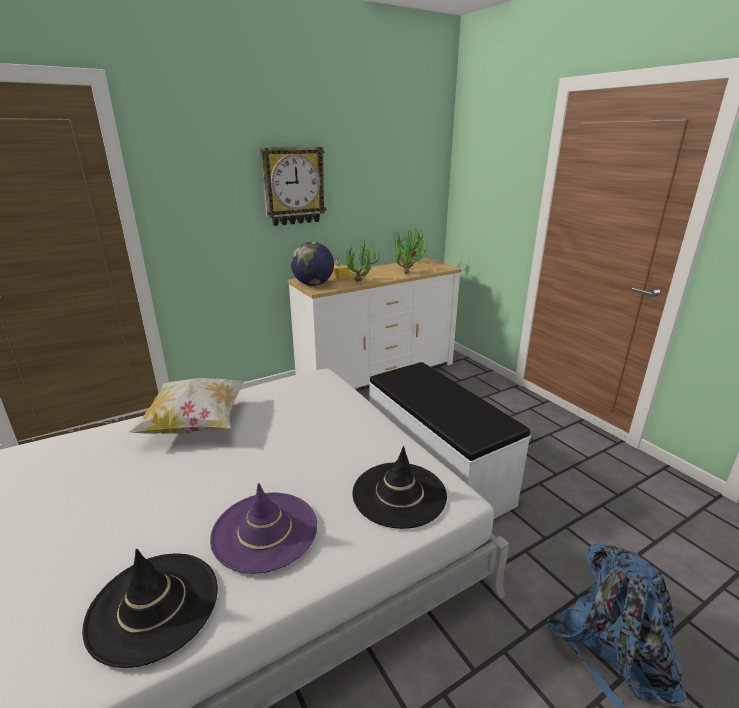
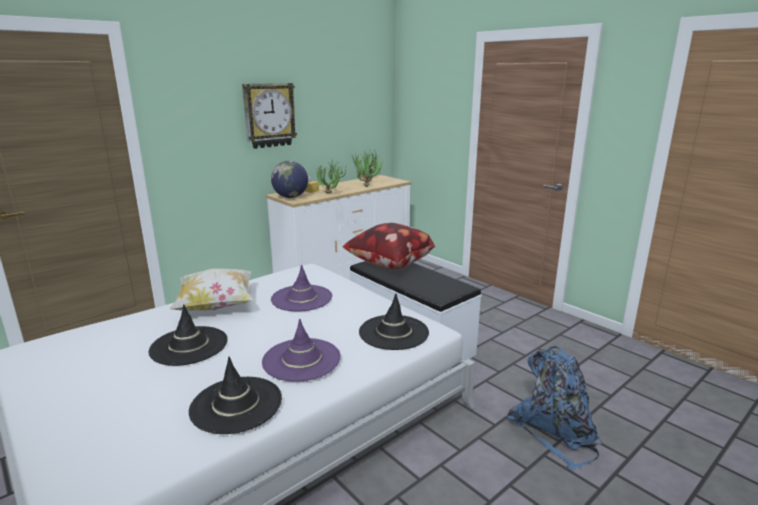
camera: 10 degrees left, 5 degrees down
none -> black hat [149,304,227,366]
none -> purple hat [271,264,332,312]
none -> pillow [342,223,436,269]

